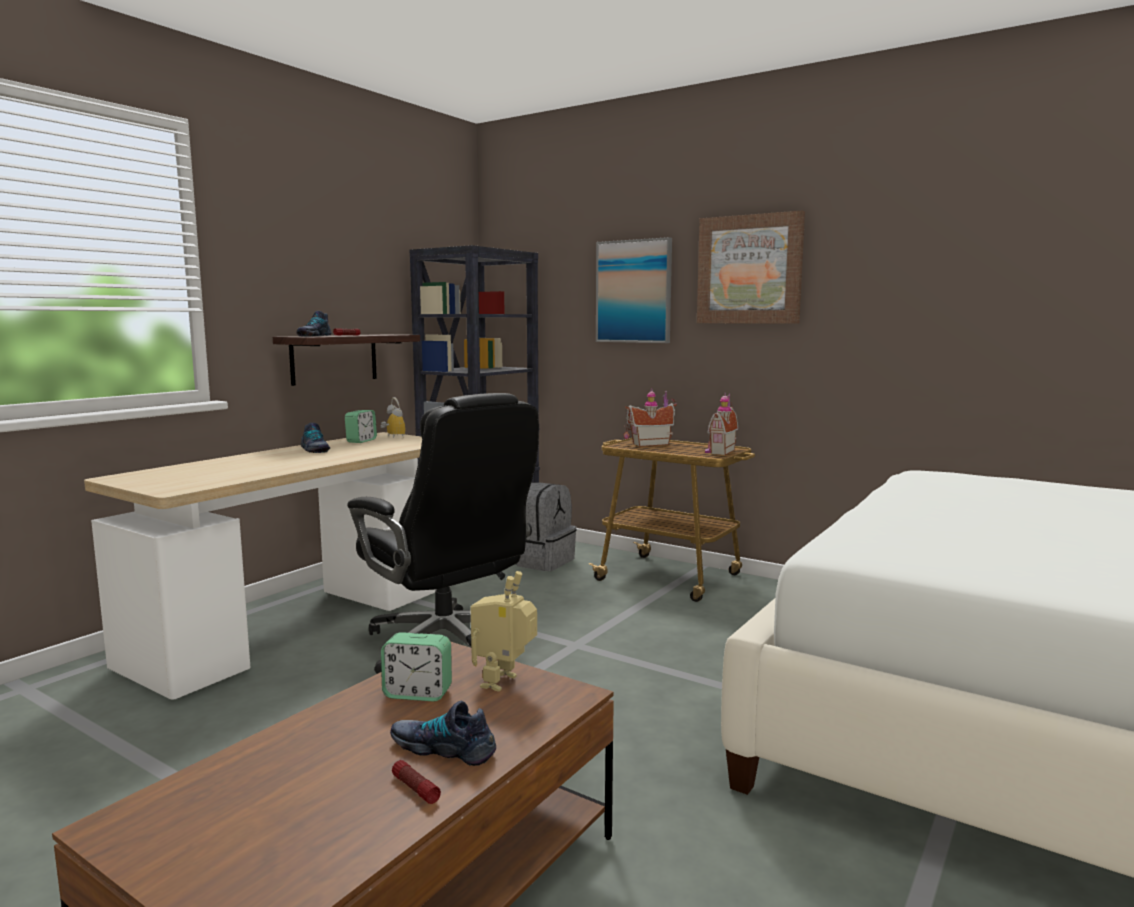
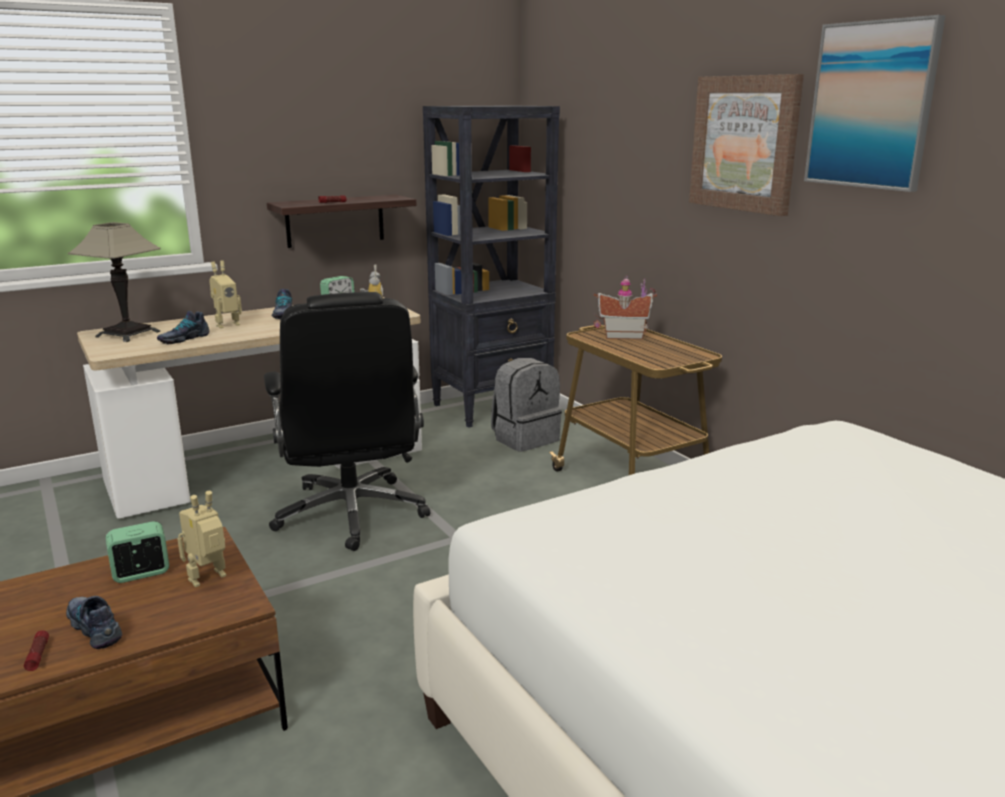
camera: 25 degrees right, 10 degrees up
shoe [296,311,331,336] -> shoe moved to [157,311,210,344]
alarm clock [381,632,452,701] -> alarm clock turned 120 degrees clockwise [106,521,169,583]
picture [596,237,672,343] -> picture moved to [804,15,946,192]
toy house [705,392,738,455] -> none
none -> table lamp [68,222,161,342]
none -> toy robot [209,261,242,328]

